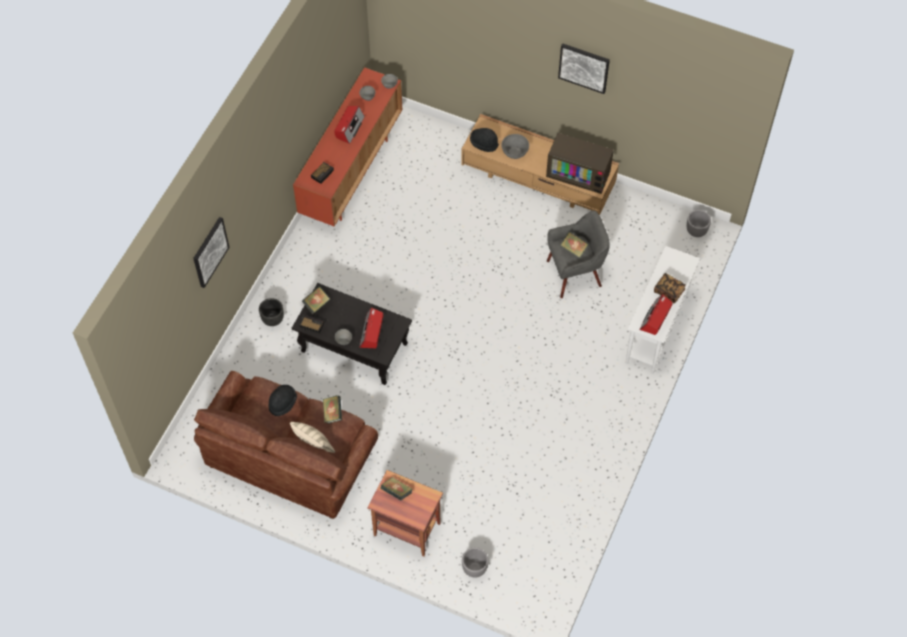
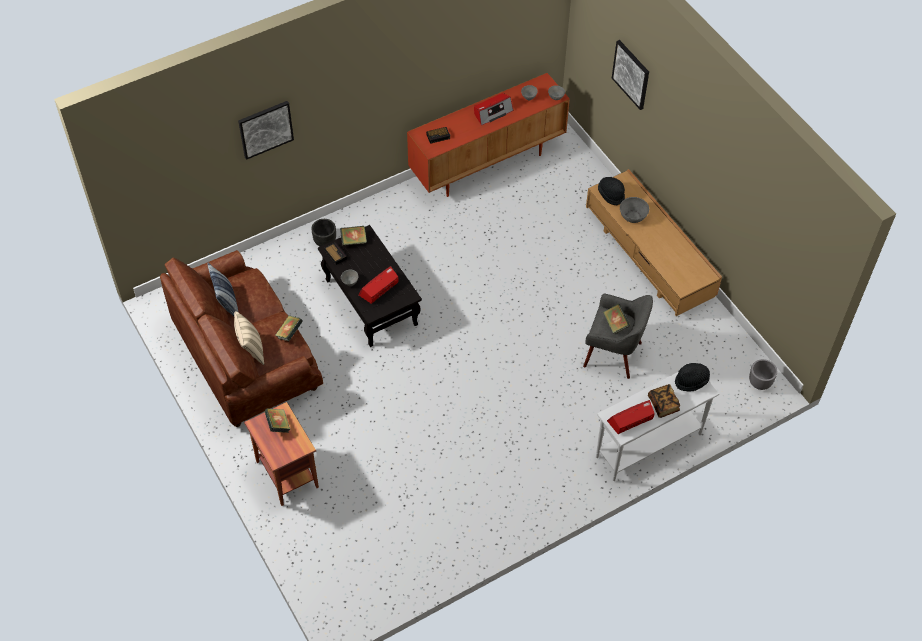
camera: 35 degrees right, 5 degrees down
black hat [268,385,297,416] -> black hat moved to [675,363,710,392]
grey planter [462,547,488,578] -> none
television [546,133,614,194] -> none
picture [558,43,610,94] -> picture moved to [612,40,649,110]
none -> pillow [207,263,238,316]

